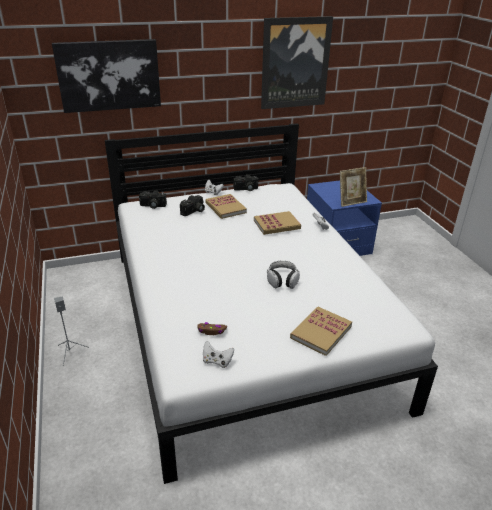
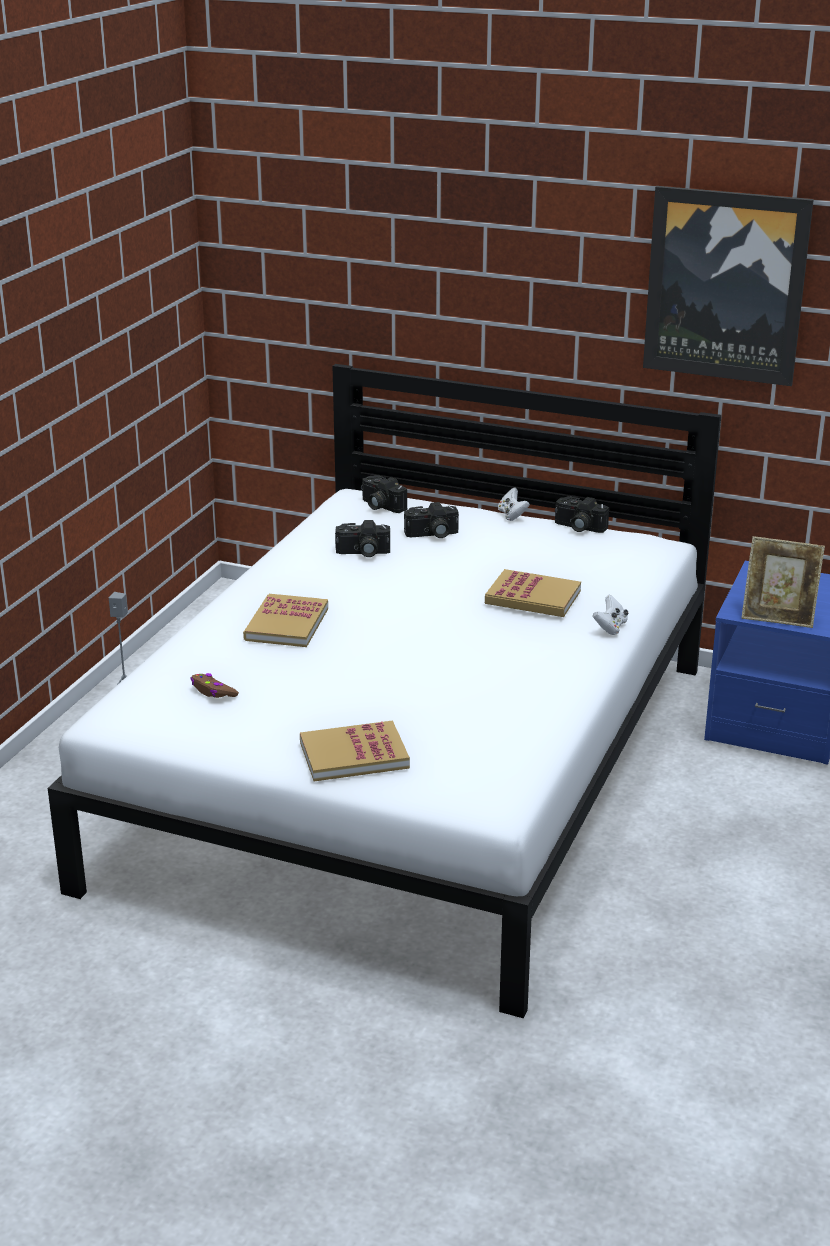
camera: 40 degrees right, 5 degrees down
picture [52,39,161,113] -> none
white game controller [203,341,234,368] -> none
book [205,194,247,219] -> book moved to [243,594,328,647]
headphones [267,261,300,289] -> none
none -> camera [335,520,390,557]

